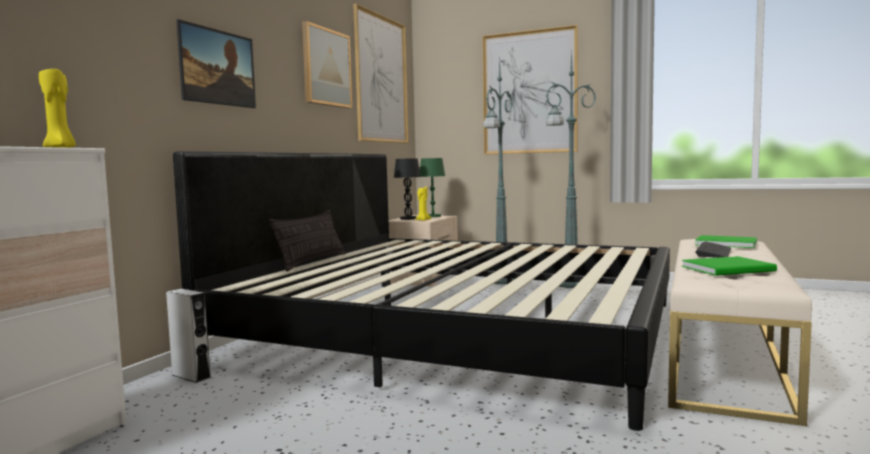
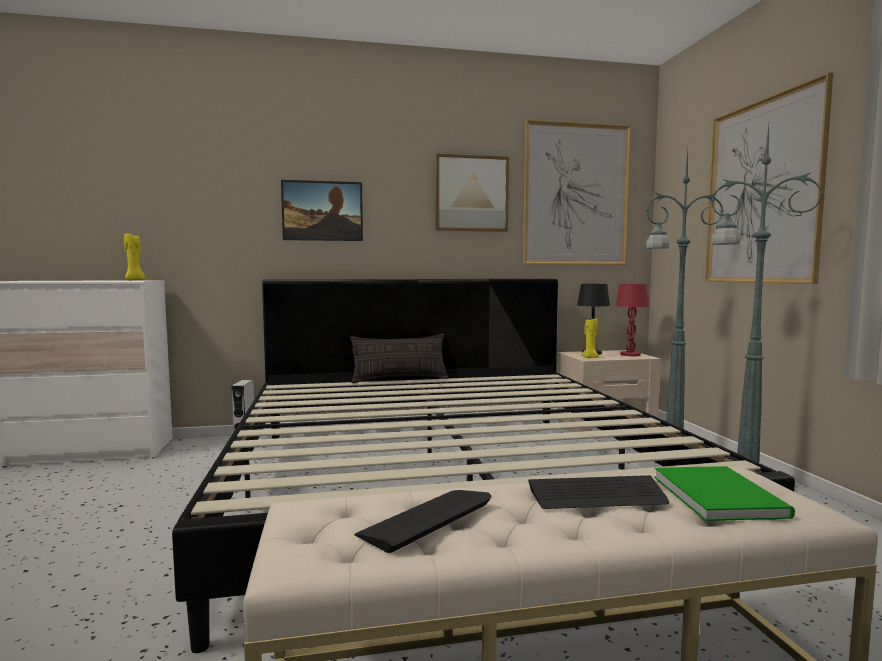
camera: 55 degrees right, 0 degrees up
green table lamp [420,158,445,217] -> red table lamp [615,284,649,356]
green book [682,256,777,276] -> keyboard [354,490,492,553]

